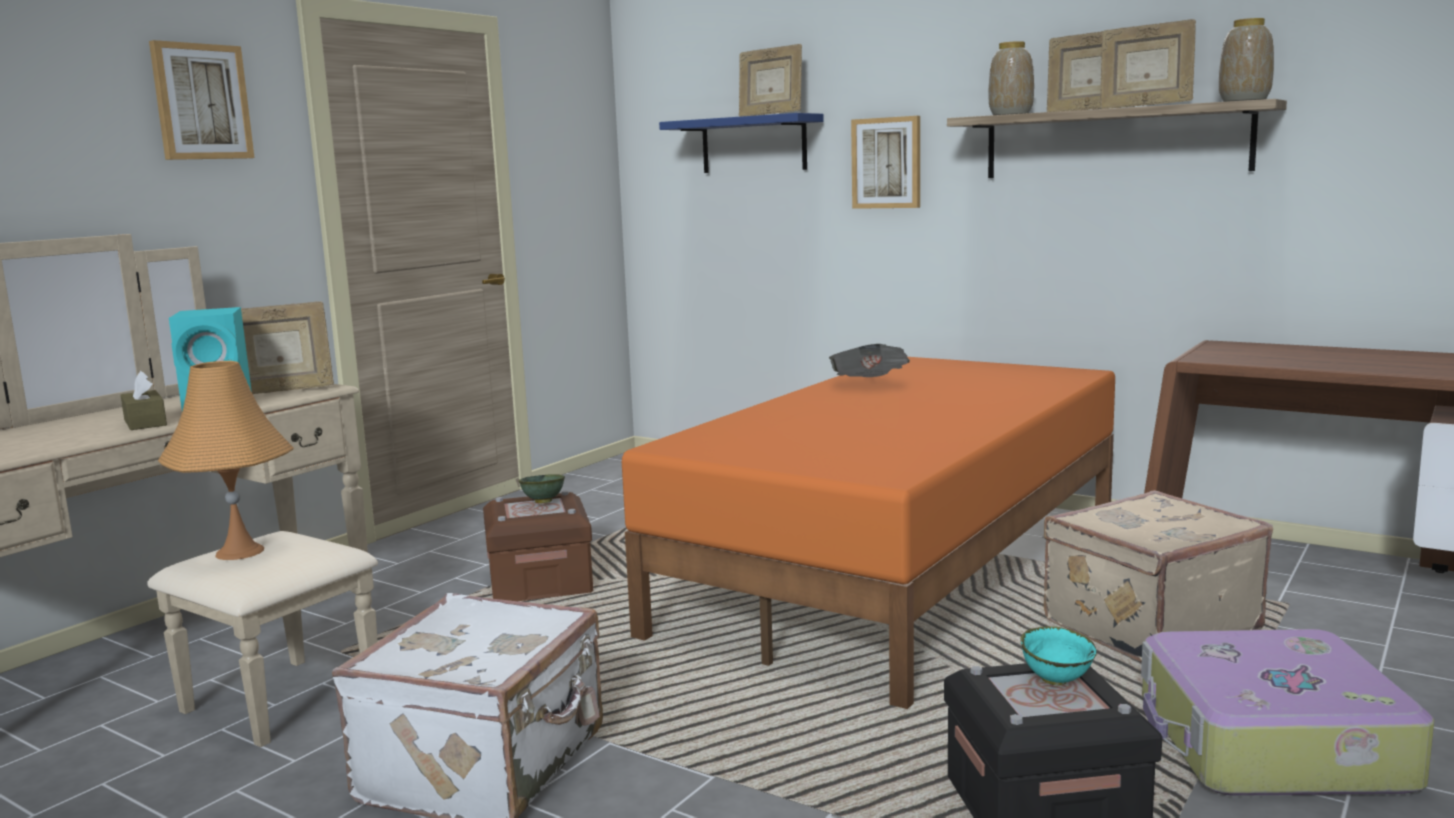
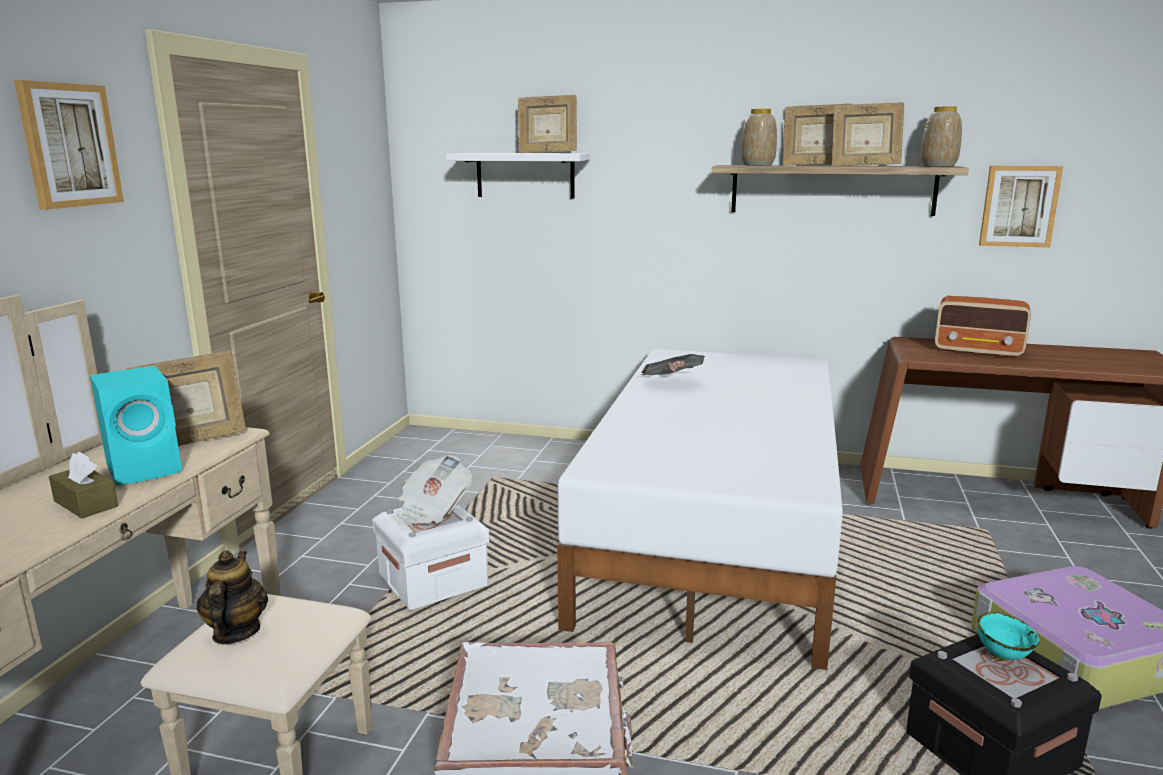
camera: 20 degrees left, 5 degrees up
orange table lamp [158,361,294,560] -> teapot [197,550,268,644]
brown storage box [483,490,593,601] -> white storage box [372,503,490,610]
green bowl [518,474,565,503] -> newspaper [396,455,472,525]
orange bed [622,357,1115,709] -> white bed [557,349,843,670]
blue shelf [659,113,824,173] -> white shelf [446,153,590,198]
picture [851,116,920,209] -> picture moved to [979,166,1063,248]
beige suitcase [1044,490,1273,662] -> none
none -> radio [935,296,1031,358]

